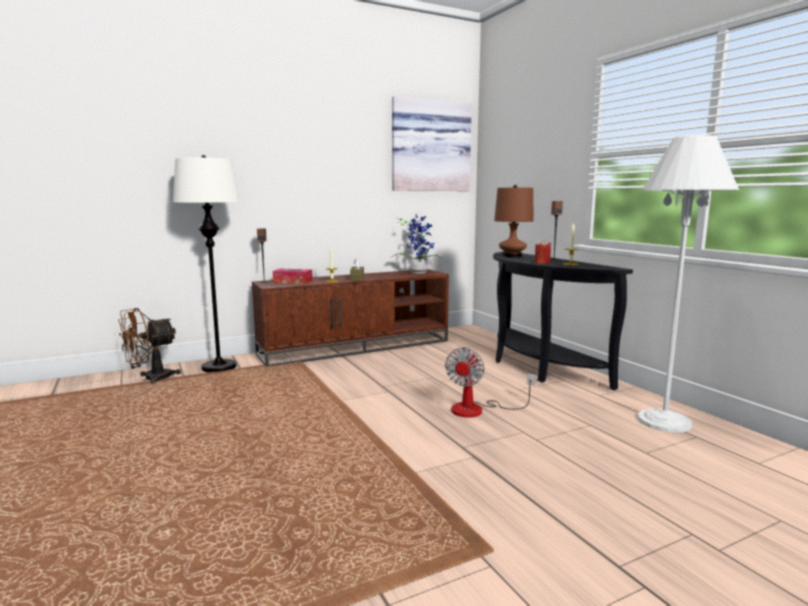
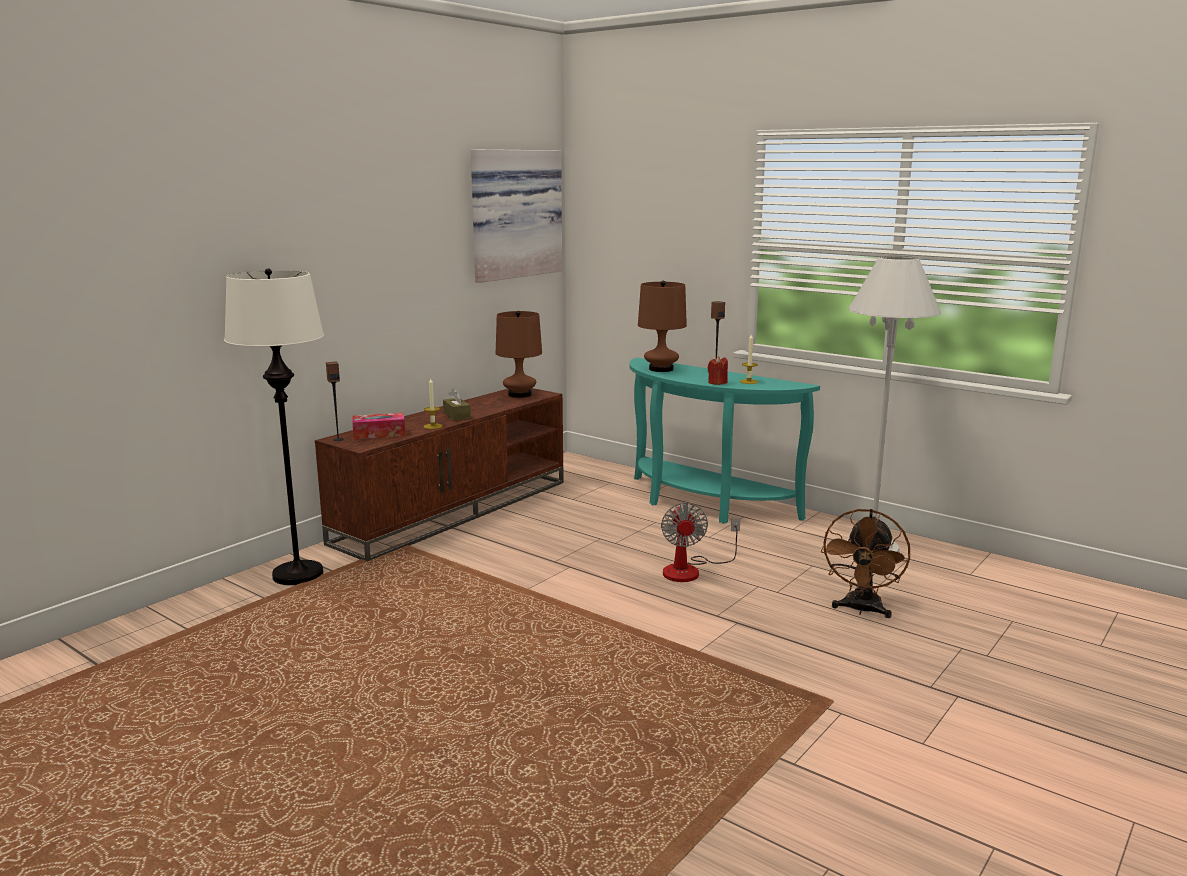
camera: 25 degrees left, 5 degrees up
brown fan [118,308,181,384] -> brown fan moved to [821,509,910,618]
potted plant [390,215,442,274] -> brown table lamp [496,311,542,398]
black console table [493,251,633,391] -> turquoise console table [629,358,820,524]

